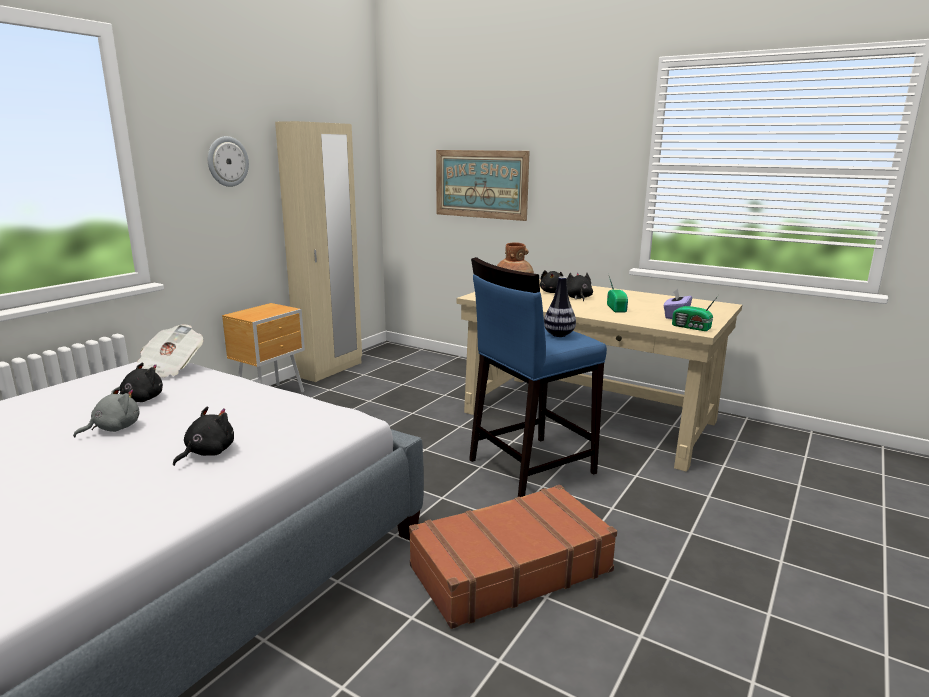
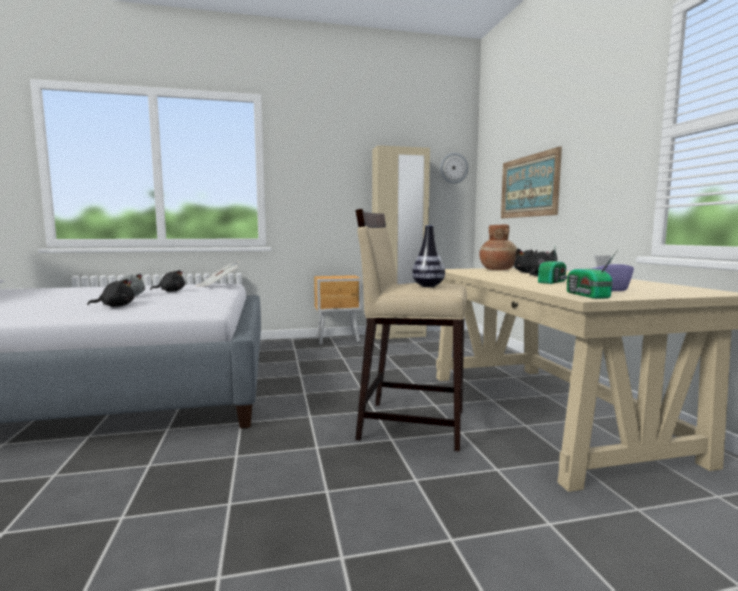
camera: 45 degrees right, 10 degrees down
wall clock [208,136,249,187] -> wall clock moved to [440,152,468,184]
brown suitcase [409,485,617,629] -> none
blue stool [469,257,607,497] -> beige stool [355,209,467,451]

